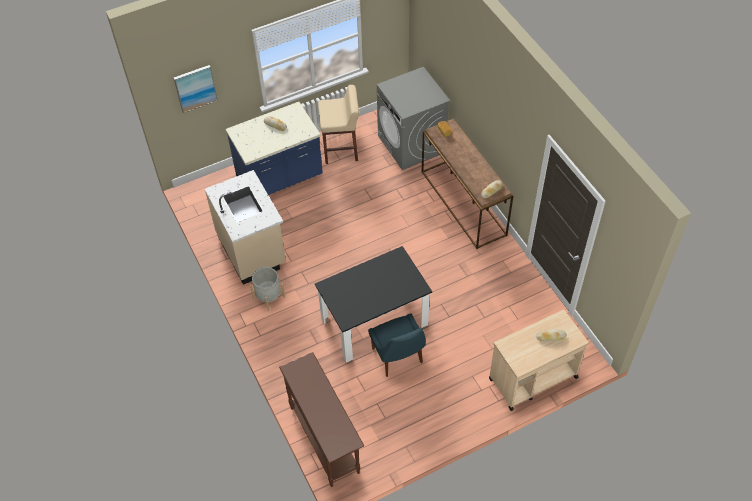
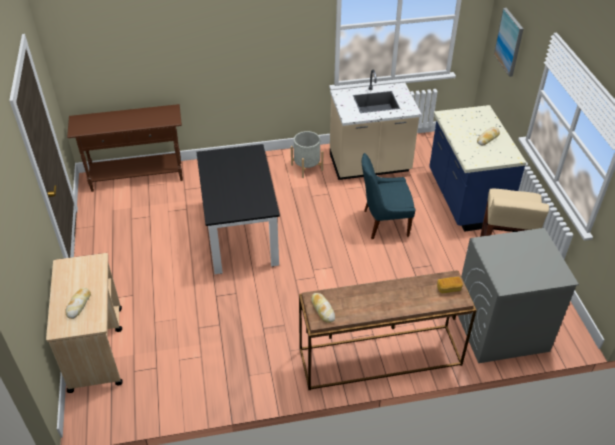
camera: 105 degrees right, 10 degrees down
blue chair [368,314,426,377] -> blue chair moved to [362,153,415,239]

